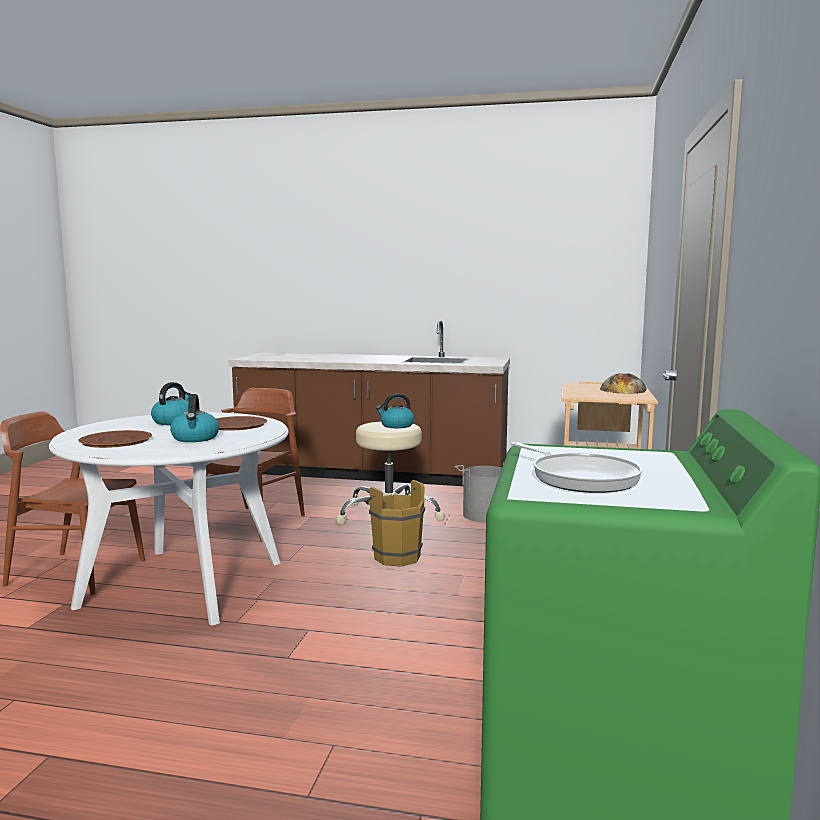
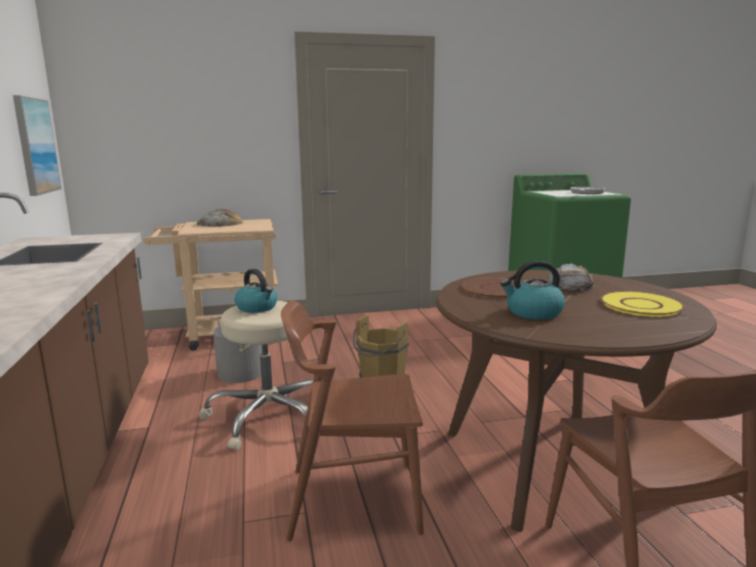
camera: 115 degrees left, 5 degrees up
white dining table [49,412,289,625] -> brown dining table [436,270,717,532]
brown plate [78,430,152,448] -> yellow plate [600,291,685,317]
kettle [170,394,219,442] -> bread [548,263,594,292]
none -> picture [13,95,62,196]

